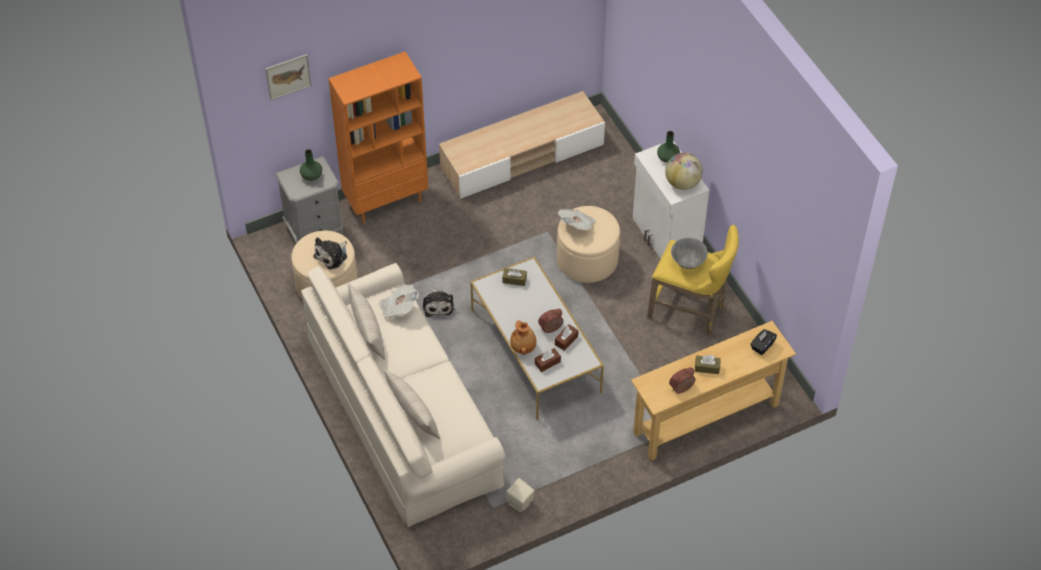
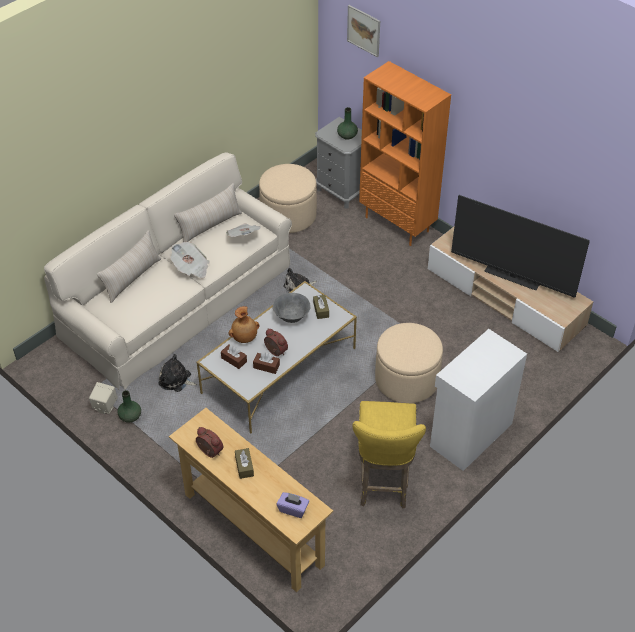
camera: 70 degrees right, 5 degrees down
plush toy [313,237,347,269] -> plush toy moved to [158,354,197,392]
newspaper [558,209,596,230] -> newspaper moved to [171,242,210,279]
green vase [657,131,680,163] -> green vase moved to [117,390,141,423]
globe [665,152,703,190] -> none
grey bowl [671,238,708,269] -> grey bowl moved to [273,293,311,323]
black tissue box [750,329,777,355] -> purple tissue box [277,492,309,518]
none -> television [451,195,590,298]

